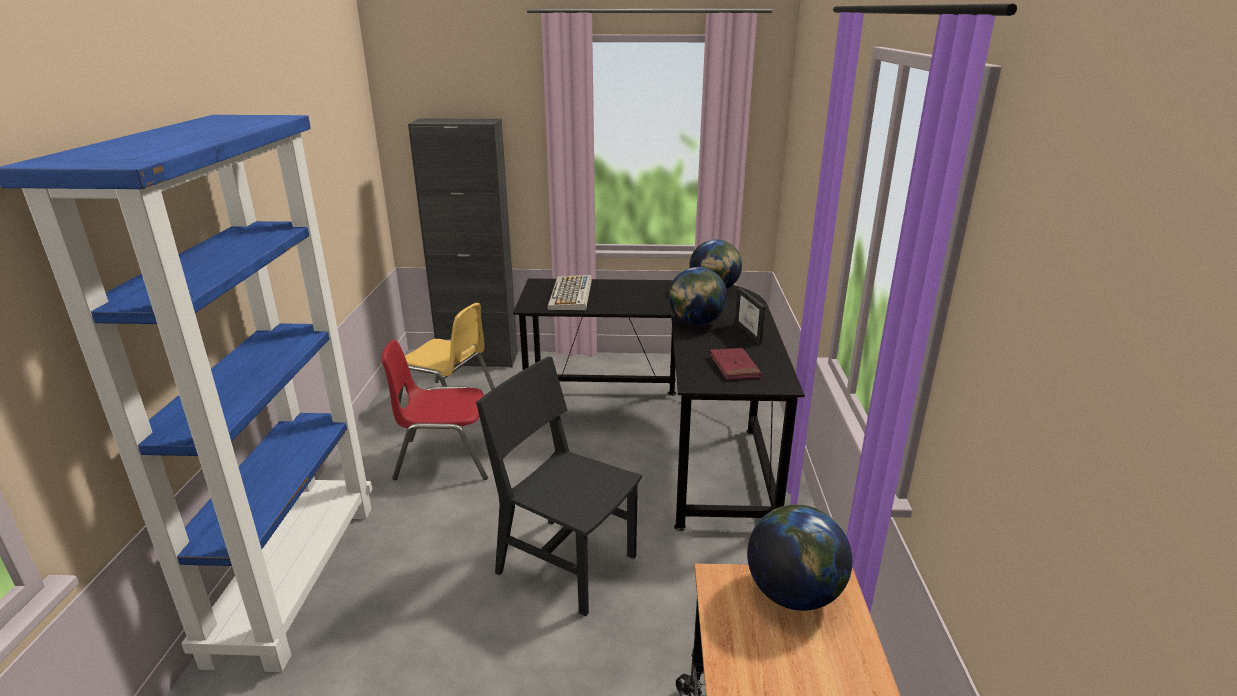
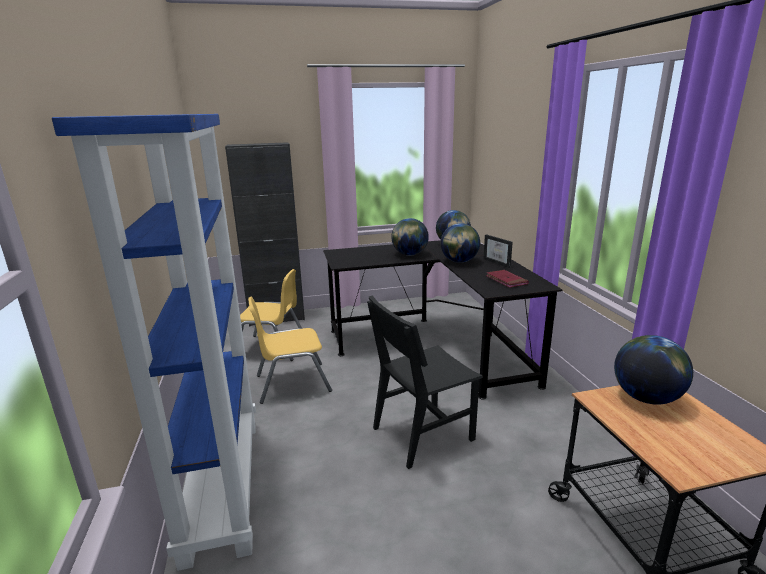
camera: 15 degrees left, 5 degrees down
red chair [381,340,488,480] -> yellow chair [248,297,332,404]
black chair [476,356,642,616] -> black chair turned 45 degrees counterclockwise [367,295,483,469]
keyboard [547,275,592,310] -> none
none -> globe [391,218,429,255]

